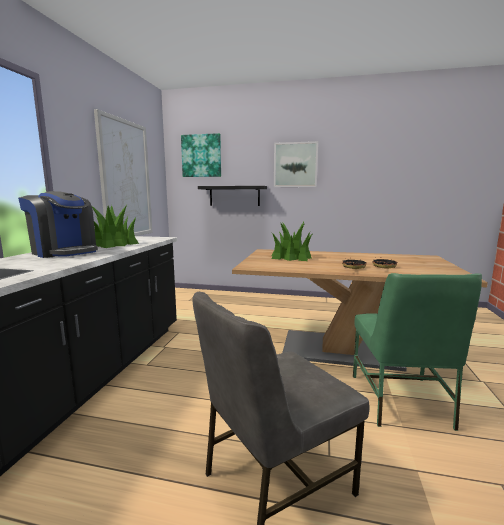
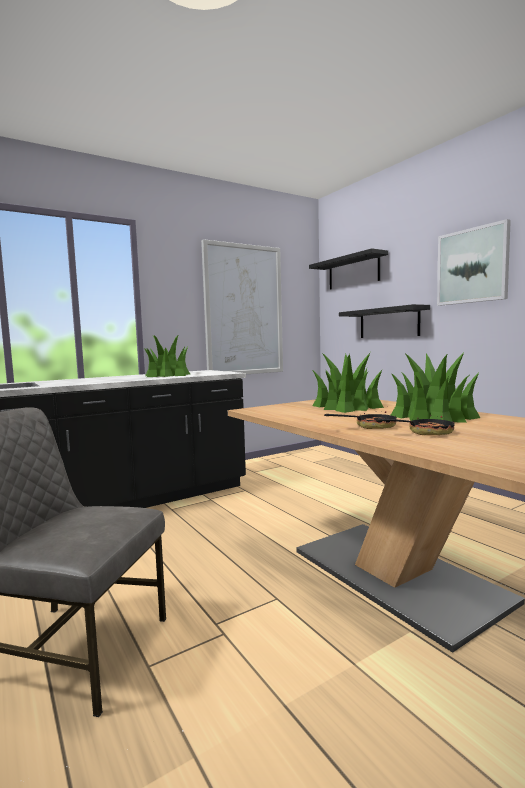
camera: 45 degrees right, 5 degrees down
coffee machine [18,191,98,258] -> none
picture [181,133,221,177] -> black shelf [309,248,388,289]
green chair [353,273,482,431] -> none
none -> potted plant [391,352,480,423]

